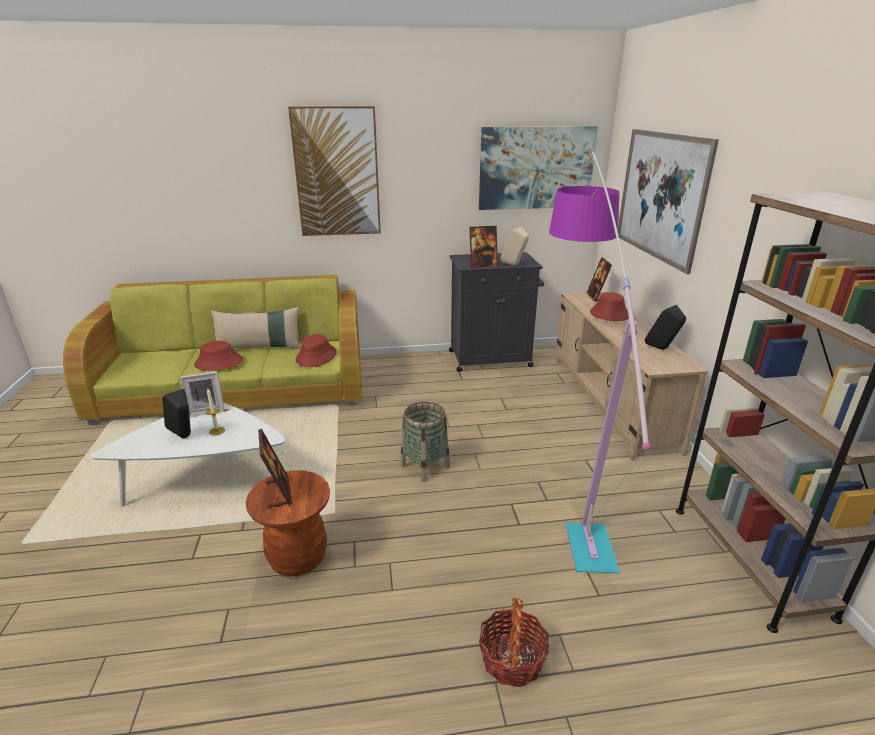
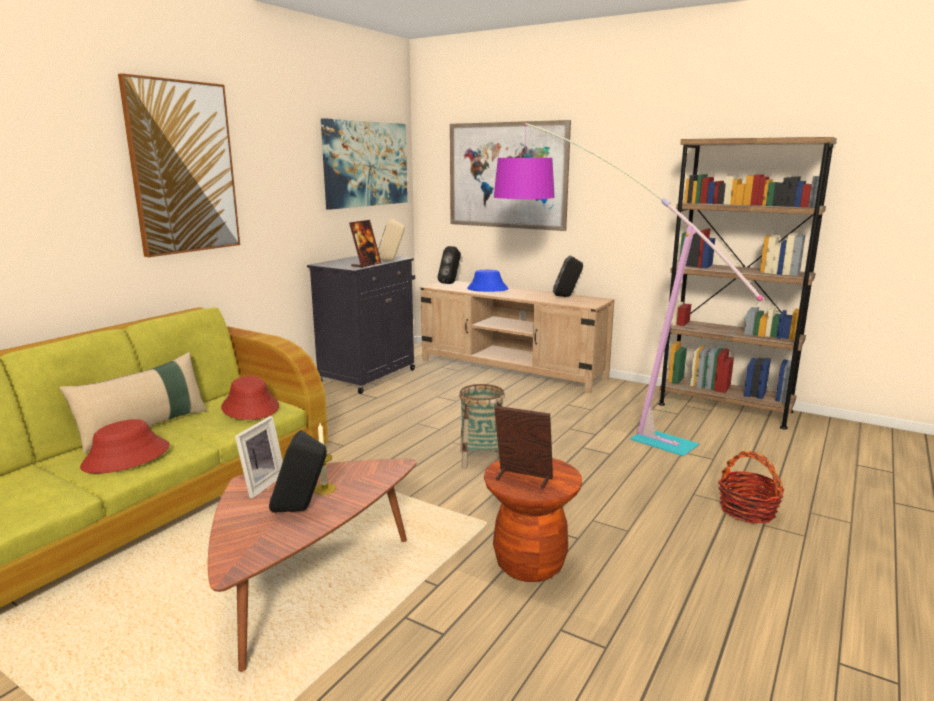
camera: 50 degrees left, 10 degrees down
white coffee table [90,403,285,507] -> brown coffee table [208,459,417,672]
picture frame [587,257,612,302] -> black speaker [438,246,461,284]
red hat [590,292,629,321] -> blue hat [467,270,508,292]

